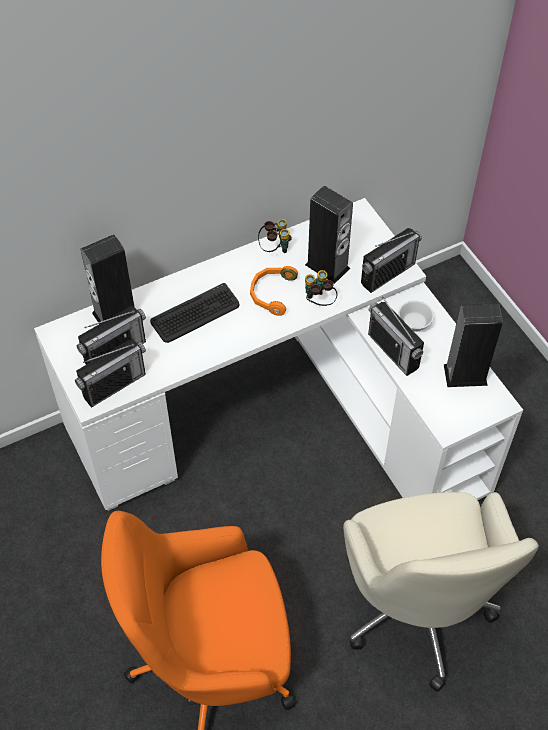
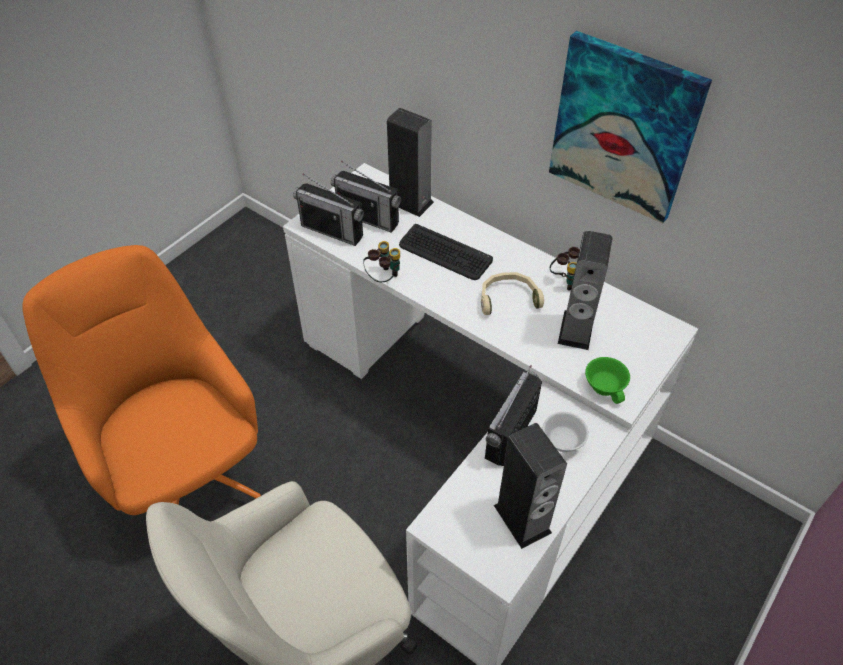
camera: 65 degrees right, 5 degrees down
orange headphones [250,266,298,316] -> beige headphones [481,272,544,315]
binoculars [305,270,338,306] -> binoculars moved to [363,241,400,282]
radio [361,228,422,293] -> green cup [585,357,630,404]
none -> picture [549,31,712,223]

